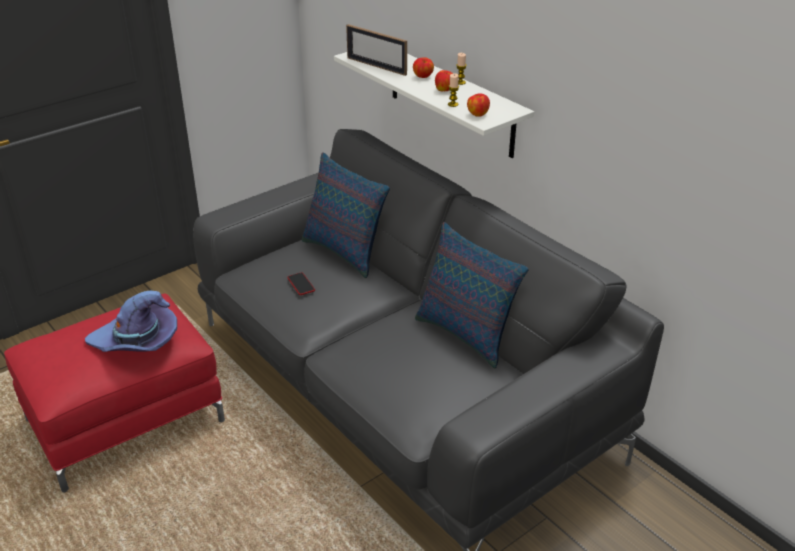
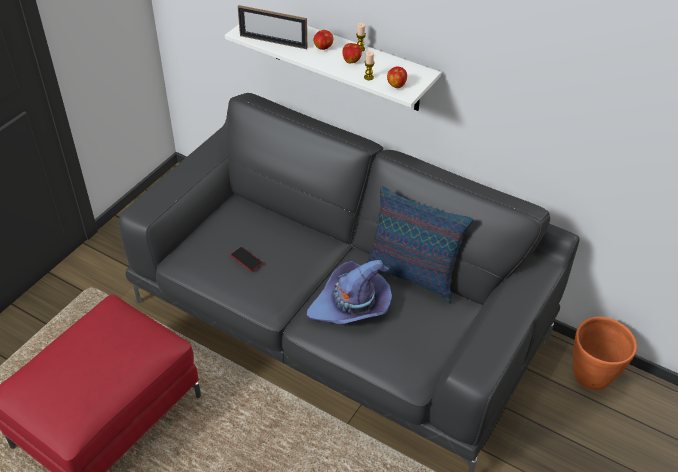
camera: 20 degrees left, 10 degrees up
purple hat [85,291,177,352] -> purple hat moved to [307,260,392,324]
blue pillow [302,152,390,278] -> none
none -> orange planter [573,317,637,390]

